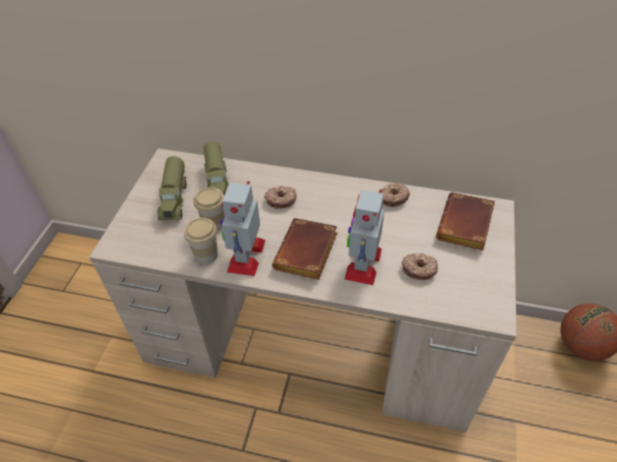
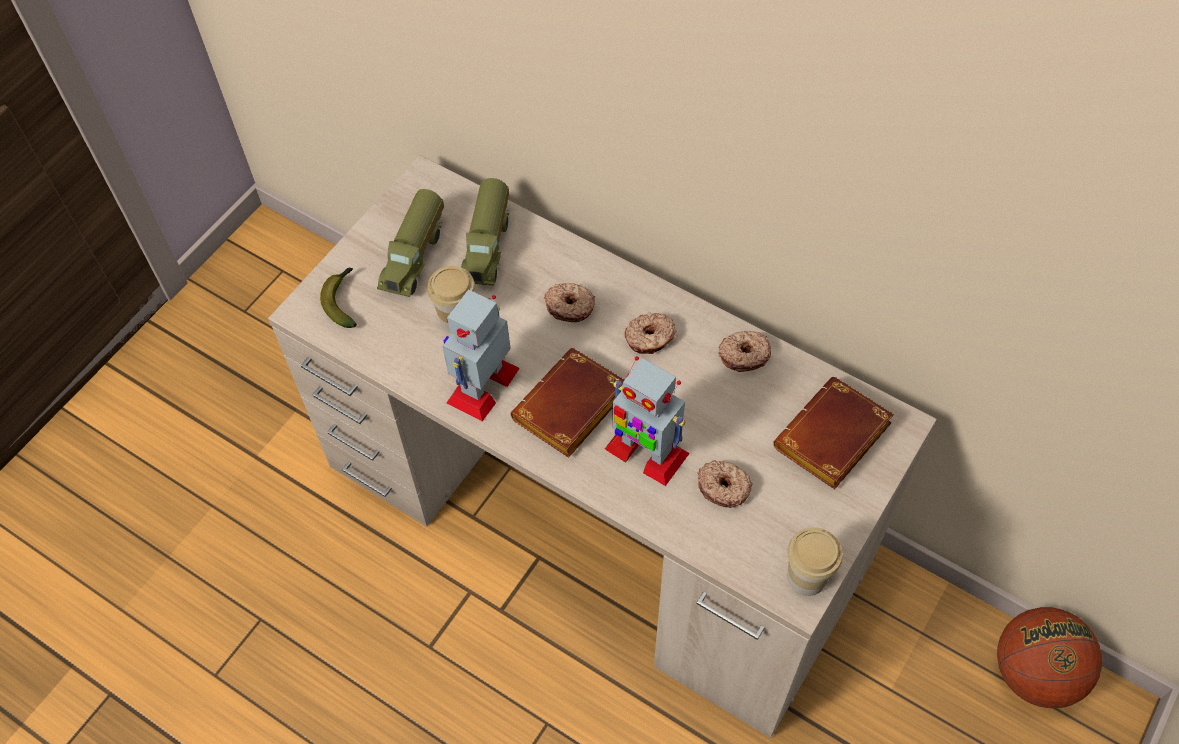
camera: 20 degrees right, 10 degrees up
cup [184,218,218,264] -> cup moved to [787,527,843,596]
toy robot [344,189,384,285] -> toy robot turned 90 degrees counterclockwise [605,356,690,486]
none -> banana [320,268,357,328]
none -> donut [625,313,676,354]

